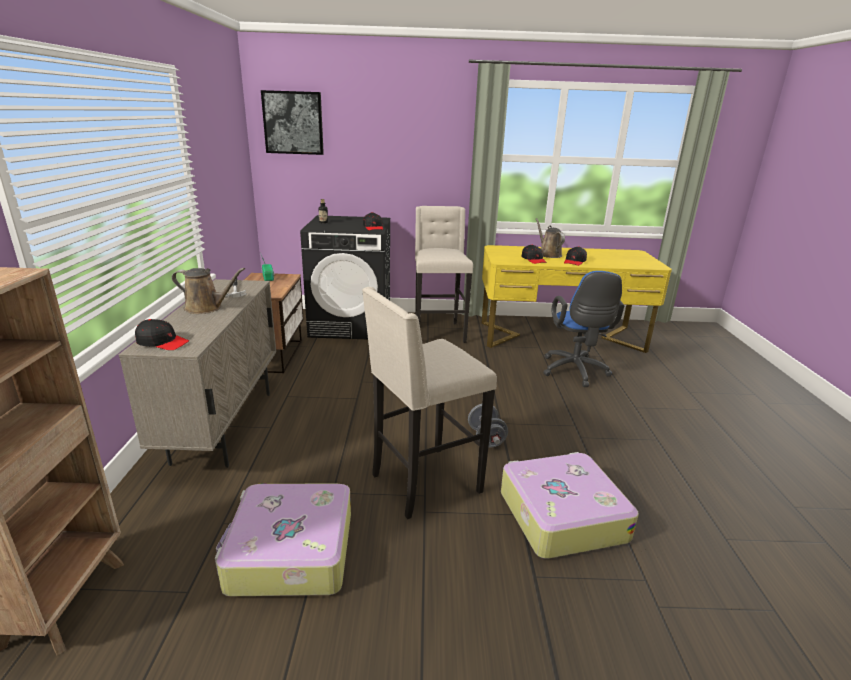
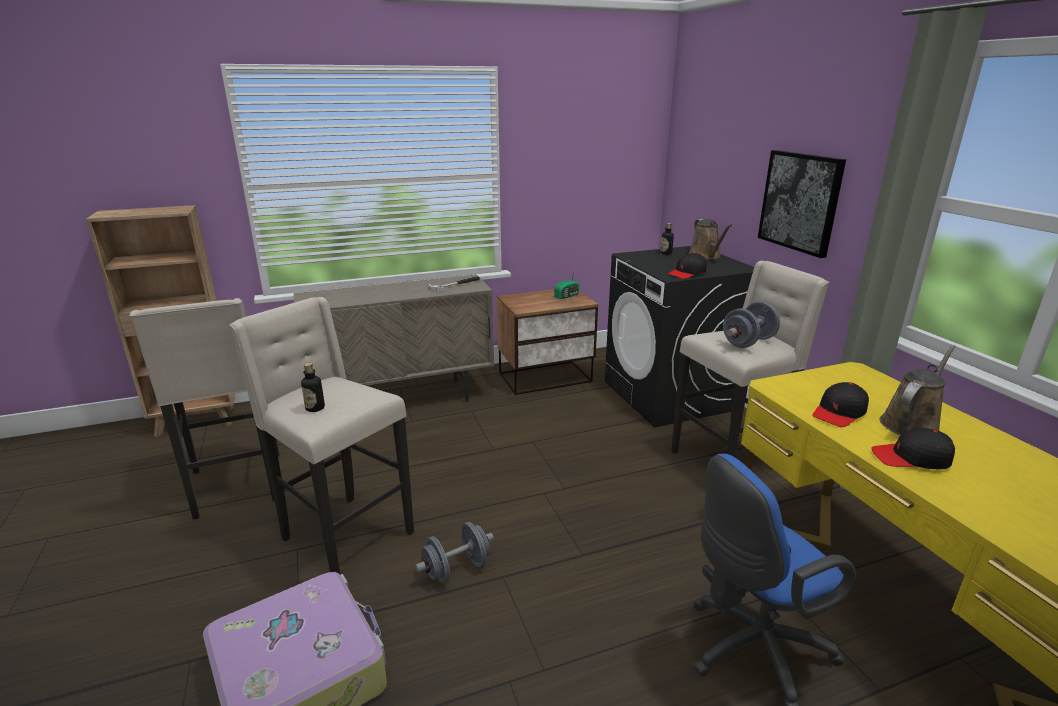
camera: 70 degrees right, 0 degrees up
black cap [135,319,189,350] -> none
brown watering can [172,268,245,314] -> brown watering can moved to [689,219,732,260]
suitcase [215,484,351,596] -> beige stool [129,298,280,519]
picture [261,90,324,155] -> picture moved to [758,150,846,258]
none -> bottle [301,363,325,412]
none -> grey dumbbell [723,301,780,348]

